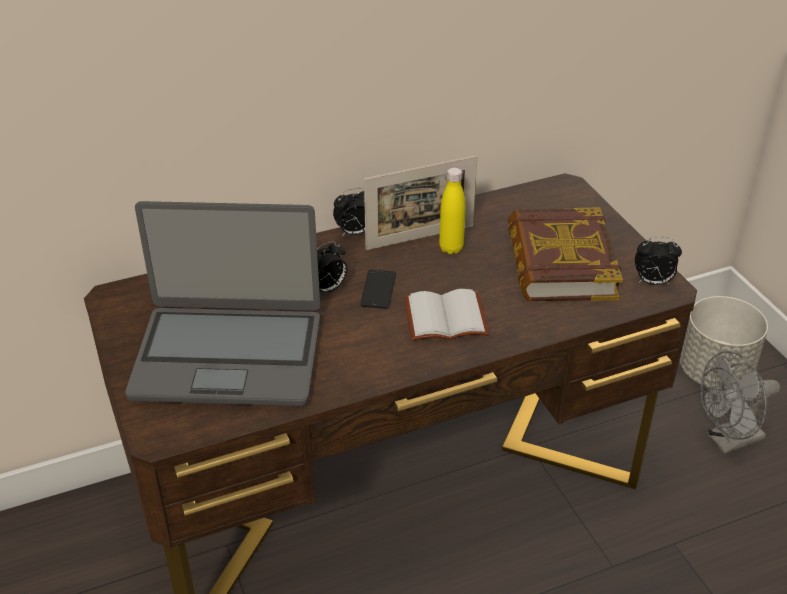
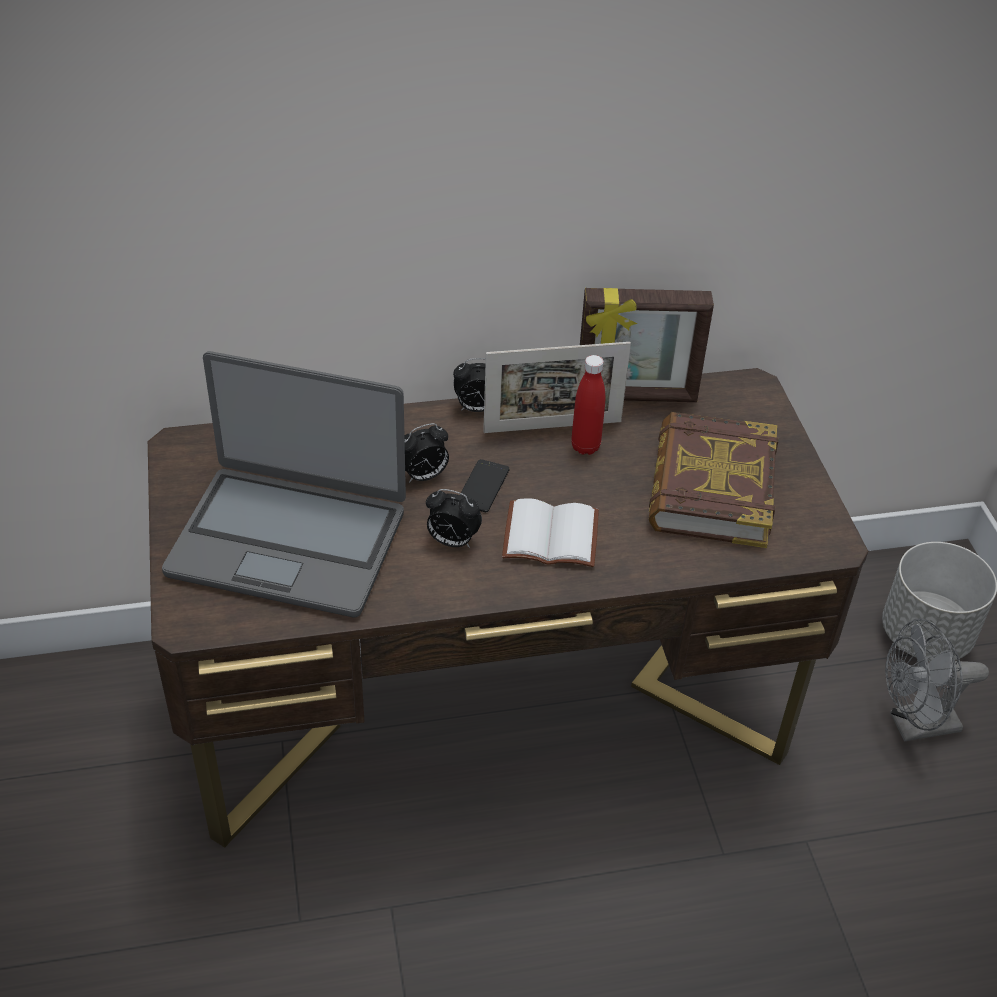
camera: 10 degrees right, 5 degrees up
yellow bottle [439,167,465,254] -> red bottle [571,355,605,455]
alarm clock [635,236,682,285] -> alarm clock moved to [426,489,482,548]
none -> picture frame [580,288,714,402]

